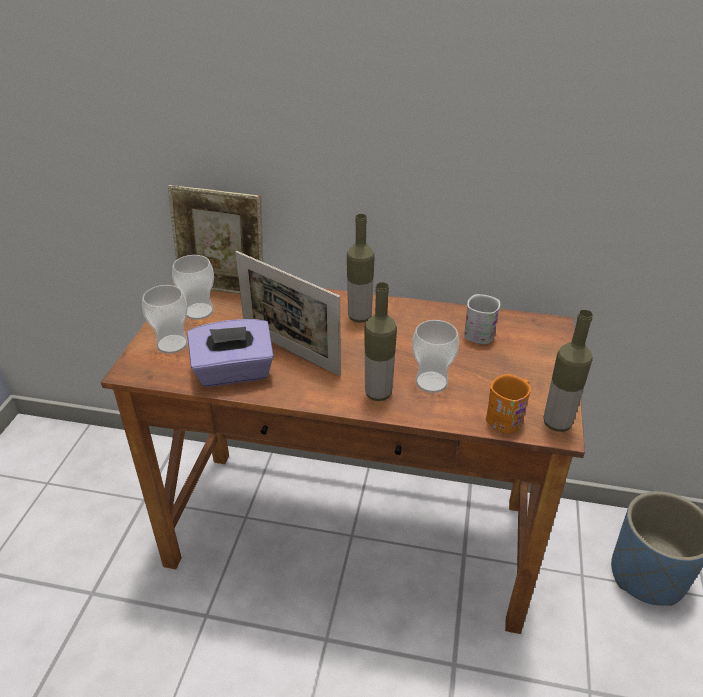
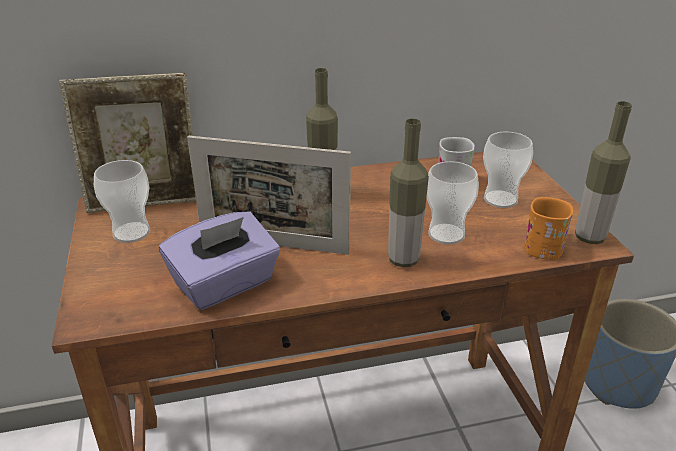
camera: 25 degrees left, 5 degrees down
cup [142,285,188,354] -> cup moved to [483,132,533,208]

